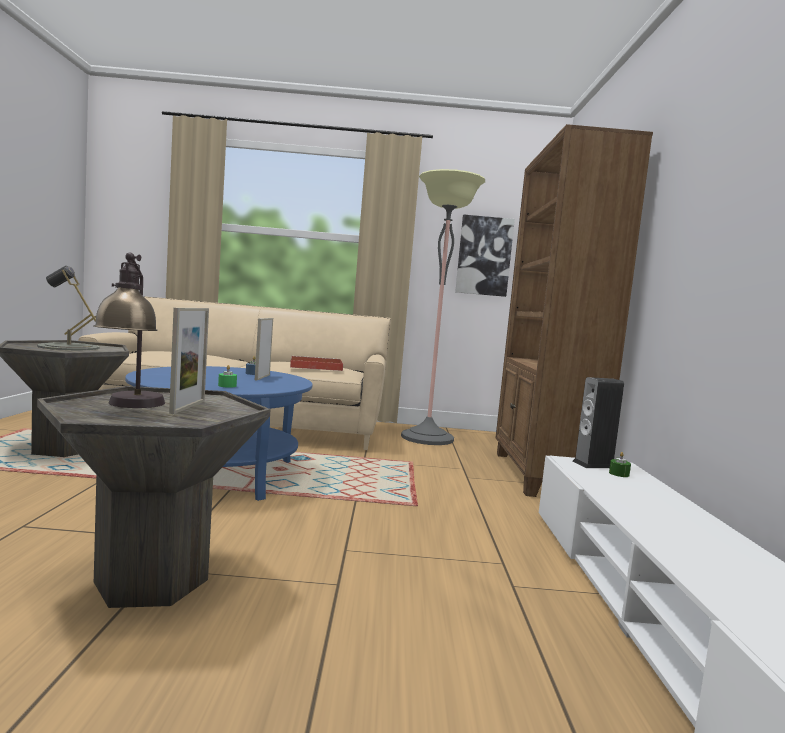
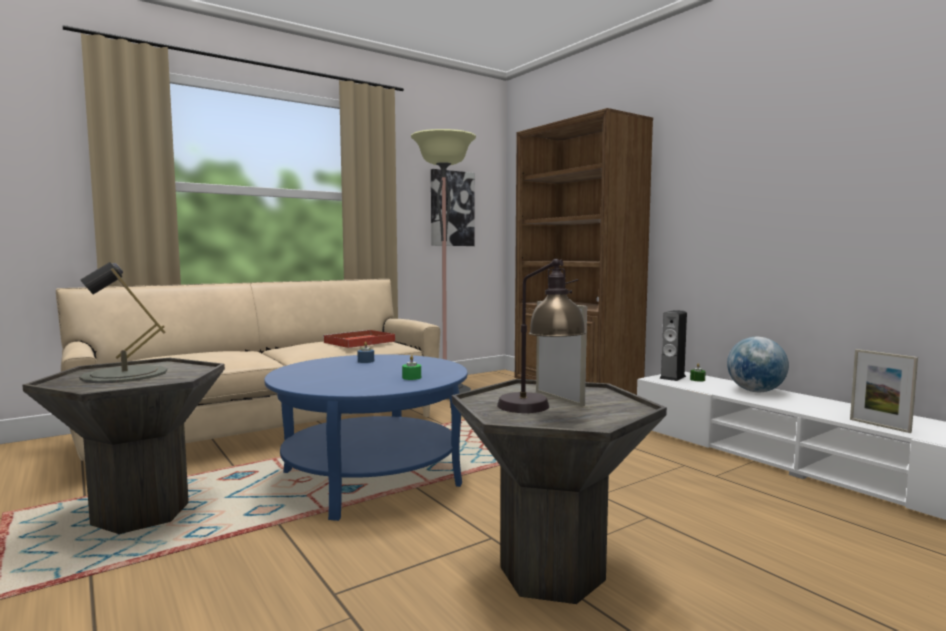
camera: 35 degrees left, 0 degrees up
picture frame [255,318,273,380] -> picture frame moved to [850,349,918,433]
none -> globe [727,337,789,392]

